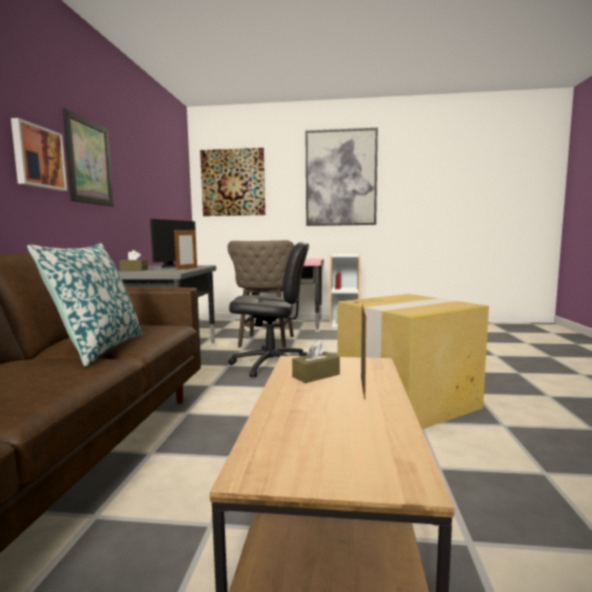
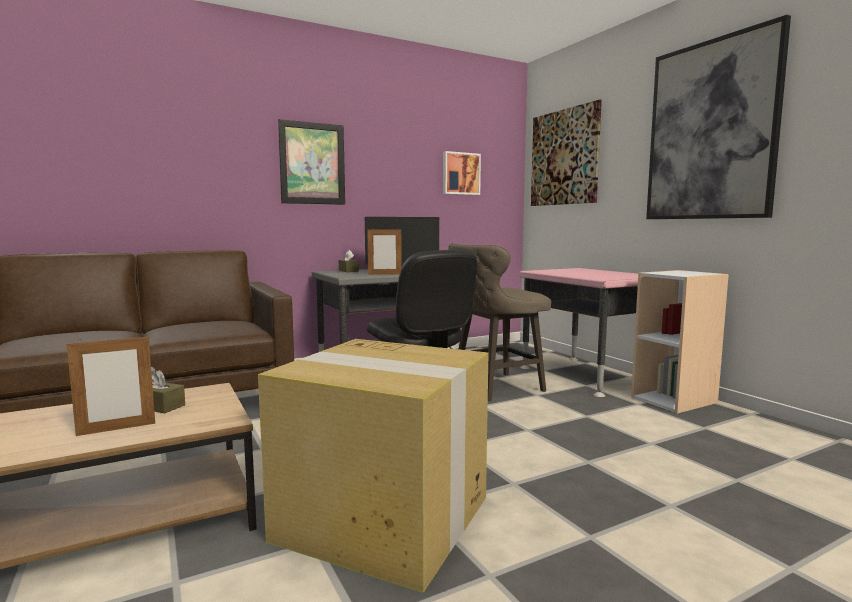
camera: 55 degrees right, 0 degrees up
picture [11,118,68,191] -> picture moved to [443,151,481,195]
pillow [27,243,143,367] -> none

